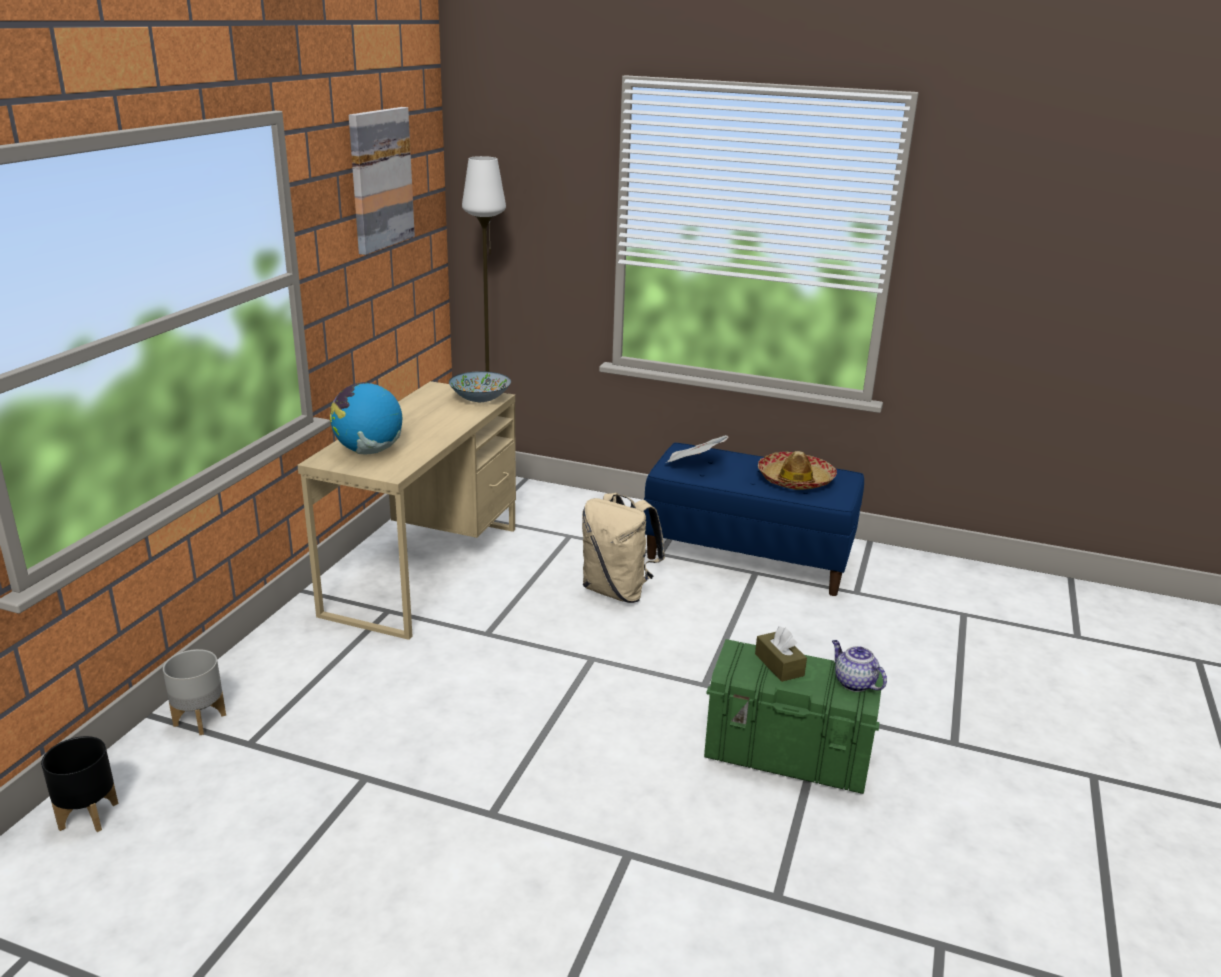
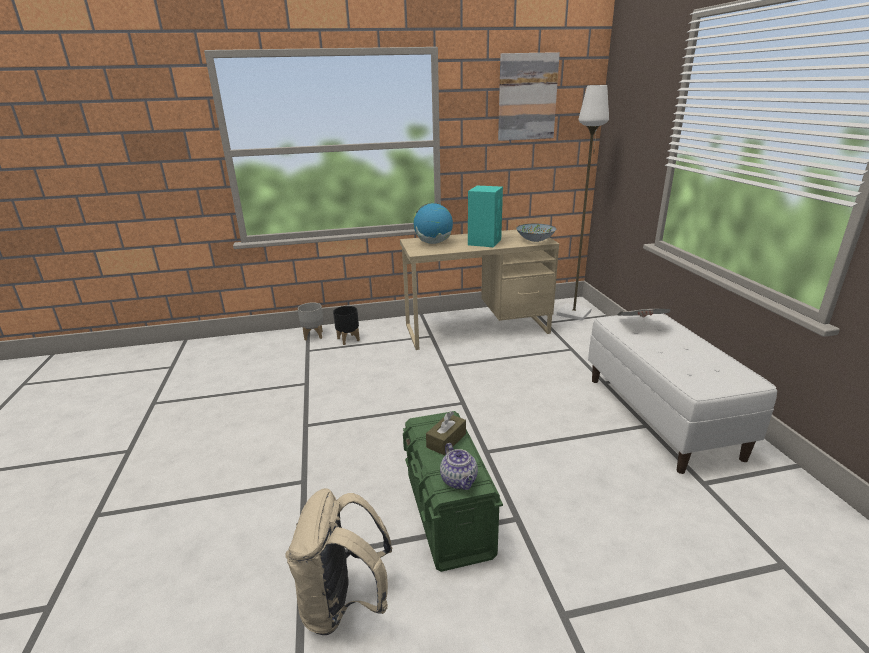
camera: 60 degrees right, 0 degrees up
black planter [41,736,118,832] -> black planter moved to [333,306,360,345]
beige backpack [582,493,665,603] -> beige backpack moved to [286,488,393,635]
blue bench [644,443,864,596] -> white bench [588,314,777,474]
hat [758,451,837,490] -> none
teapot [832,640,887,692] -> teapot turned 135 degrees clockwise [440,443,478,490]
none -> turquoise speaker [468,186,503,247]

